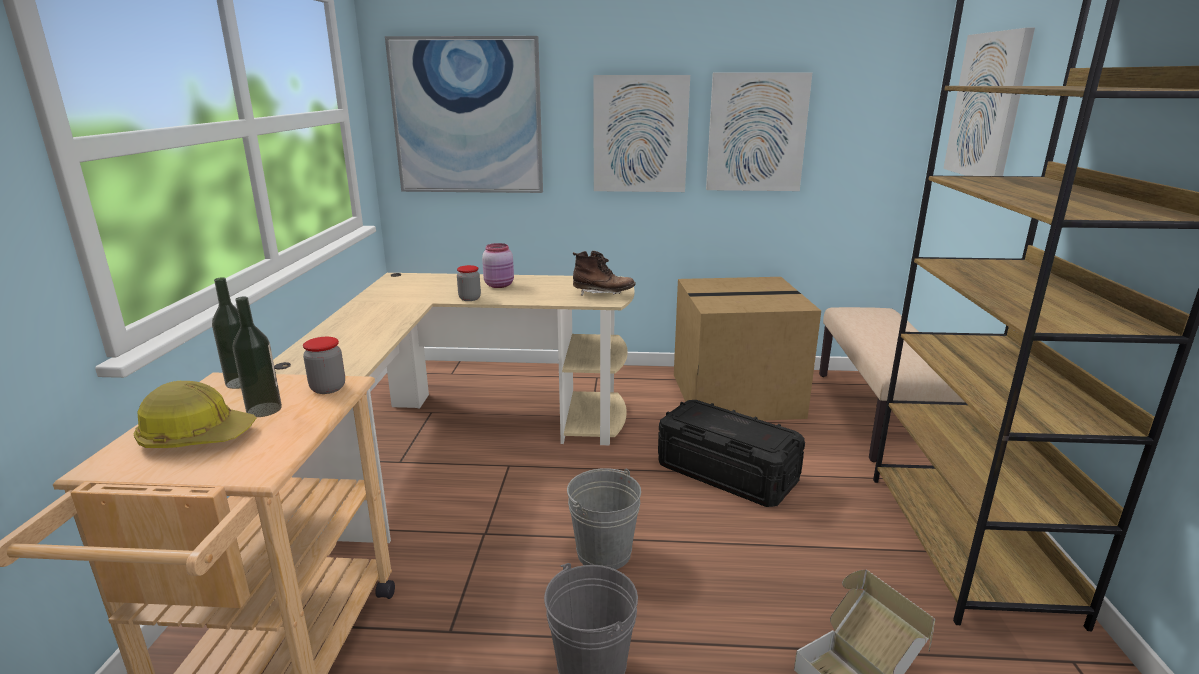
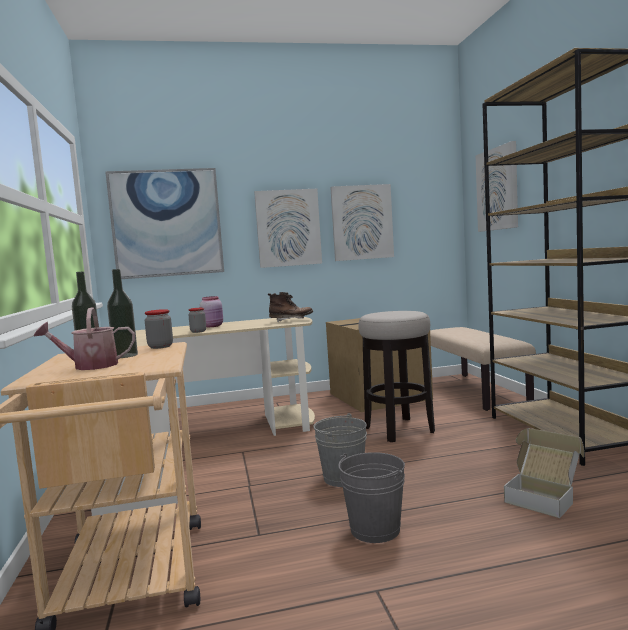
camera: 15 degrees left, 15 degrees down
hard hat [134,381,256,448] -> watering can [34,307,135,370]
black storage box [658,400,805,507] -> stool [358,311,435,442]

